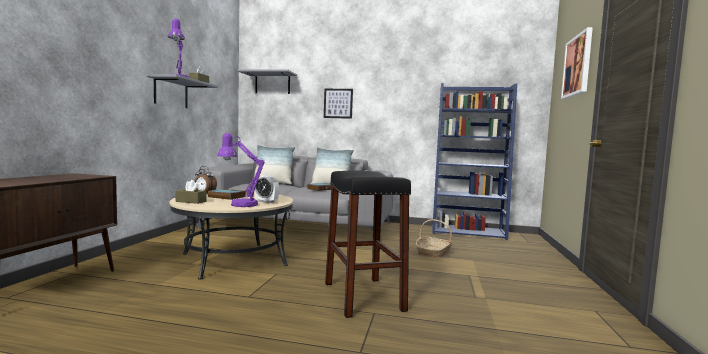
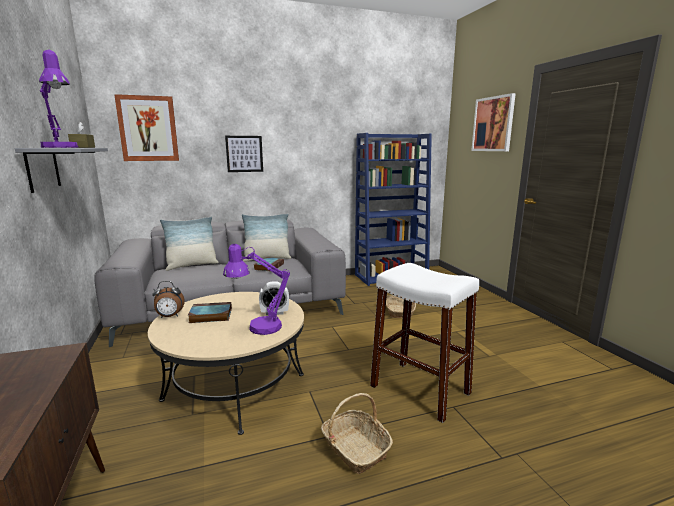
camera: 30 degrees left, 10 degrees up
brown tissue box [175,180,206,204] -> none
grey shelf [237,69,297,94] -> picture [114,94,179,161]
black stool [325,170,411,318] -> white stool [370,263,479,423]
none -> basket [321,393,393,474]

